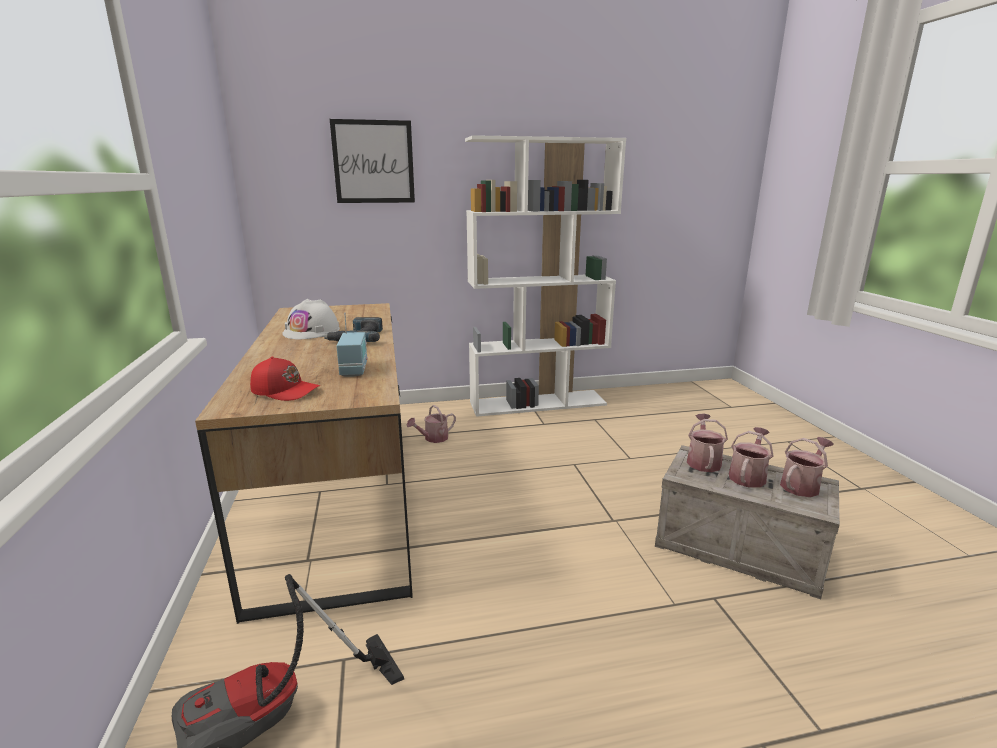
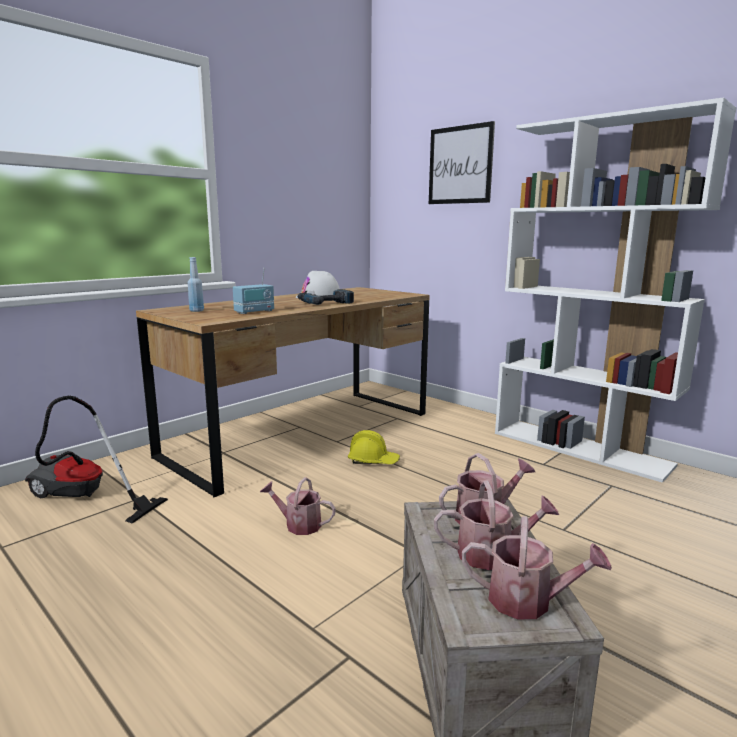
camera: 55 degrees right, 5 degrees down
red cap [250,356,320,401] -> blue bottle [188,257,204,312]
watering can [407,405,456,443] -> watering can moved to [260,477,336,535]
none -> yellow hard hat [348,430,400,464]

